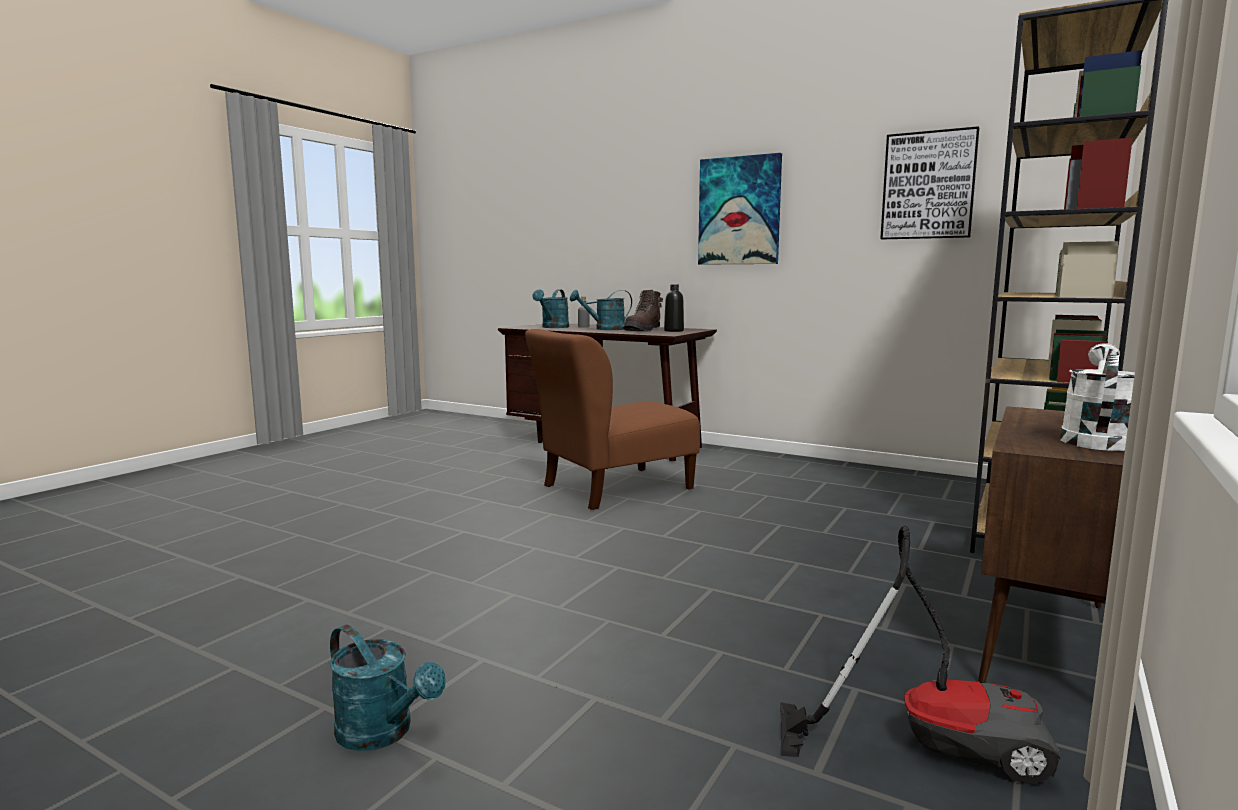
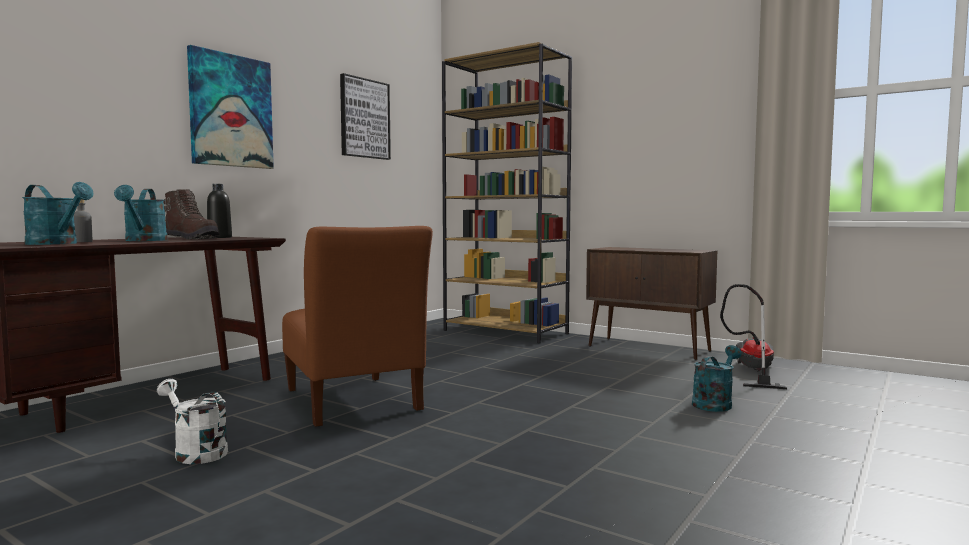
camera: 85 degrees left, 5 degrees down
turquoise watering can [330,625,446,751] -> turquoise watering can moved to [692,345,741,412]
white watering can [1060,343,1135,451] -> white watering can moved to [157,379,228,464]

